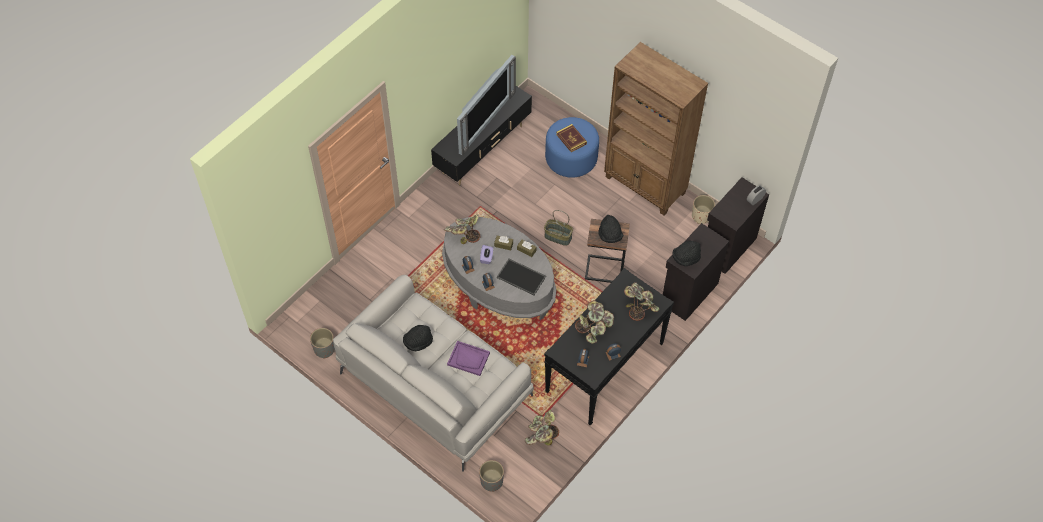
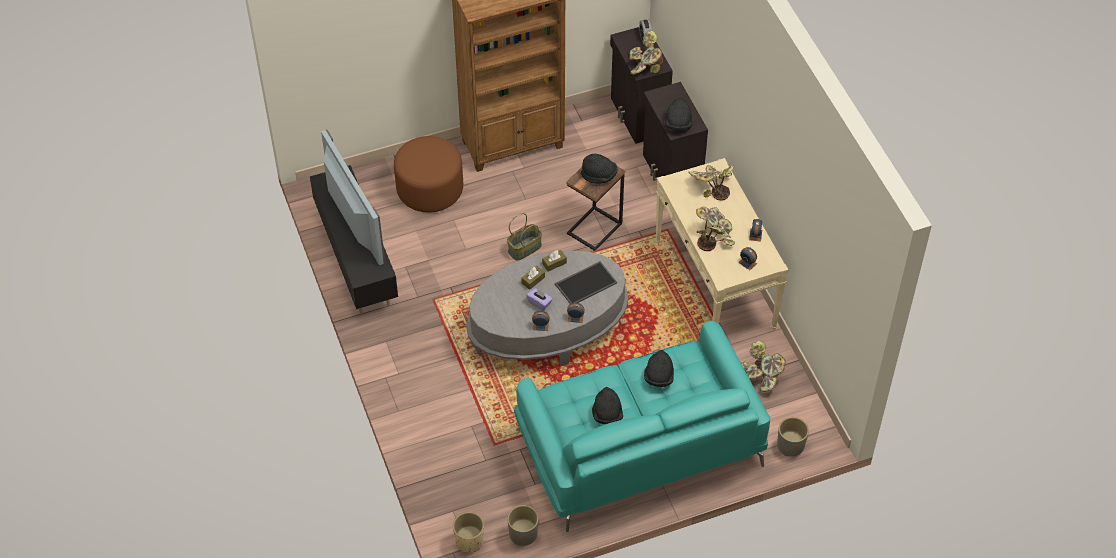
camera: 60 degrees left, 5 degrees down
grey sofa [333,275,534,471] -> turquoise sofa [514,321,771,532]
potted plant [444,214,480,244] -> potted plant moved to [629,31,663,75]
purple tray [447,341,490,376] -> black hat [644,350,674,387]
black console table [544,268,674,426] -> beige console table [655,158,789,330]
blue ottoman [545,117,599,178] -> brown ottoman [394,136,463,213]
book [556,124,587,152] -> none
beige planter [692,195,715,224] -> beige planter moved to [453,512,484,553]

